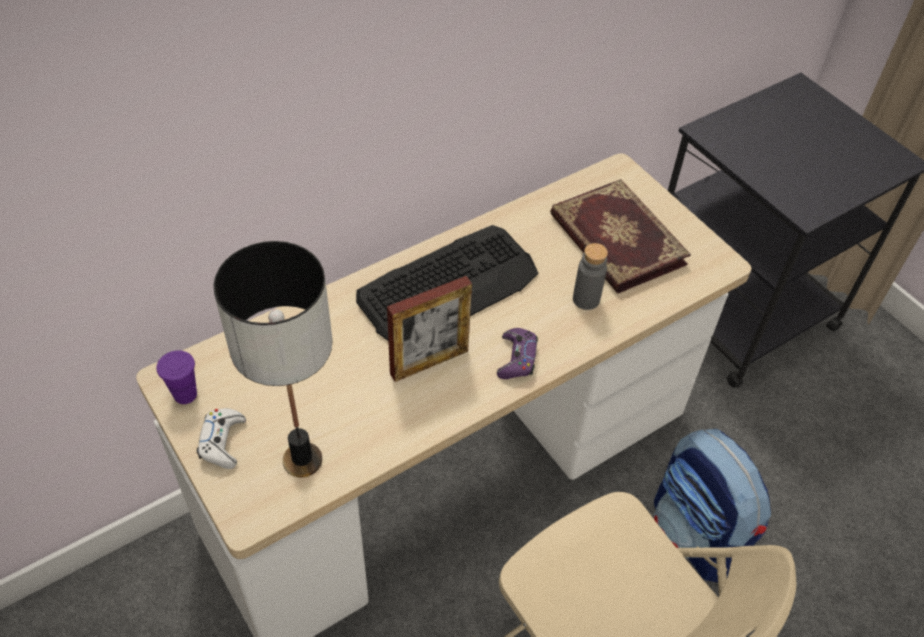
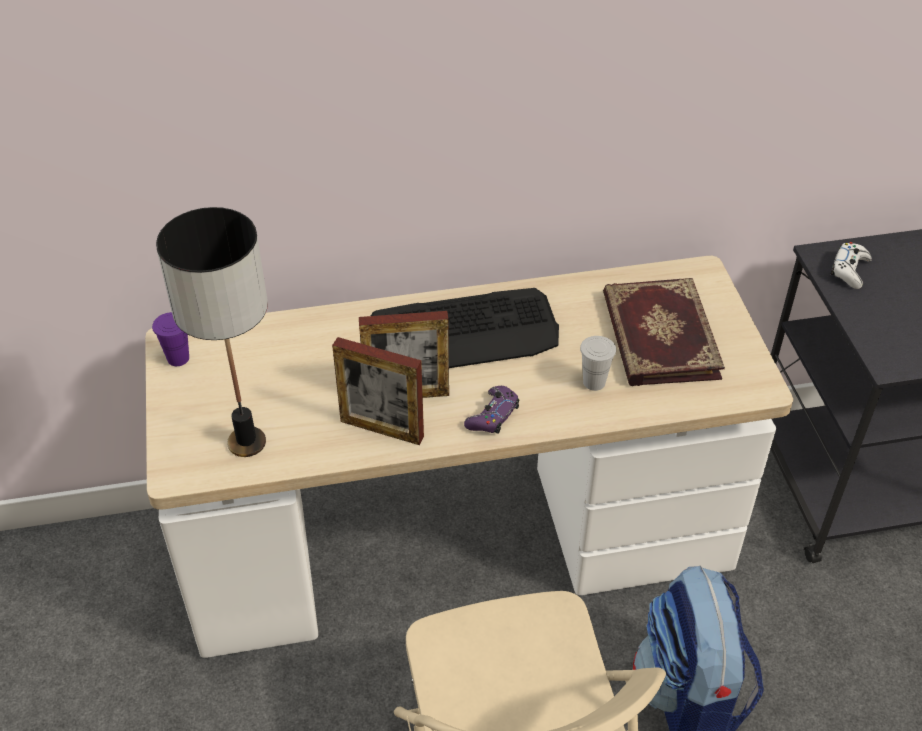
camera: 25 degrees right, 5 degrees down
white game controller [197,408,246,469] -> white game controller moved to [830,242,872,289]
grey bottle [573,243,608,310] -> white cup [580,336,616,391]
none -> picture frame [332,337,424,445]

